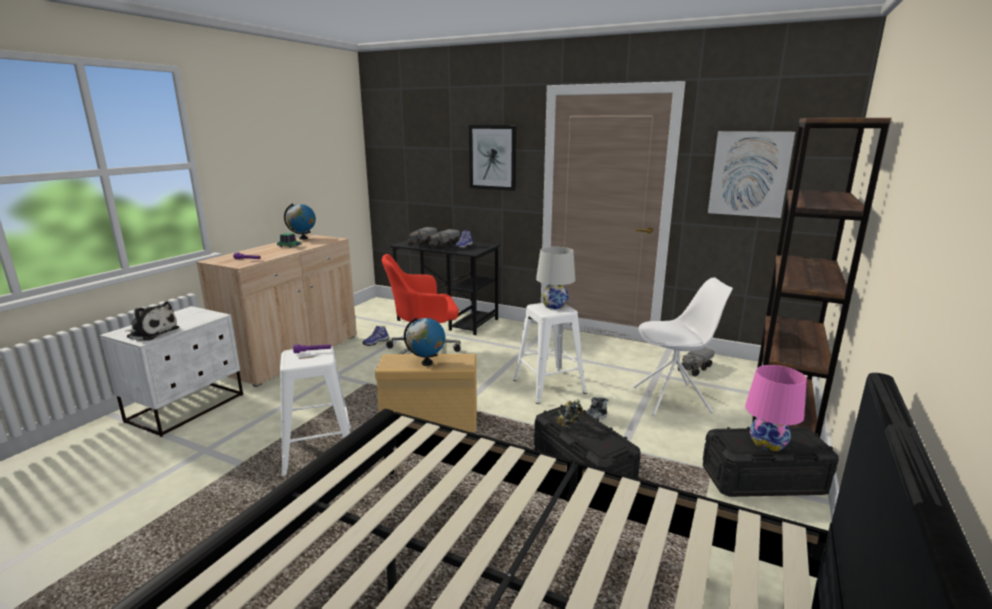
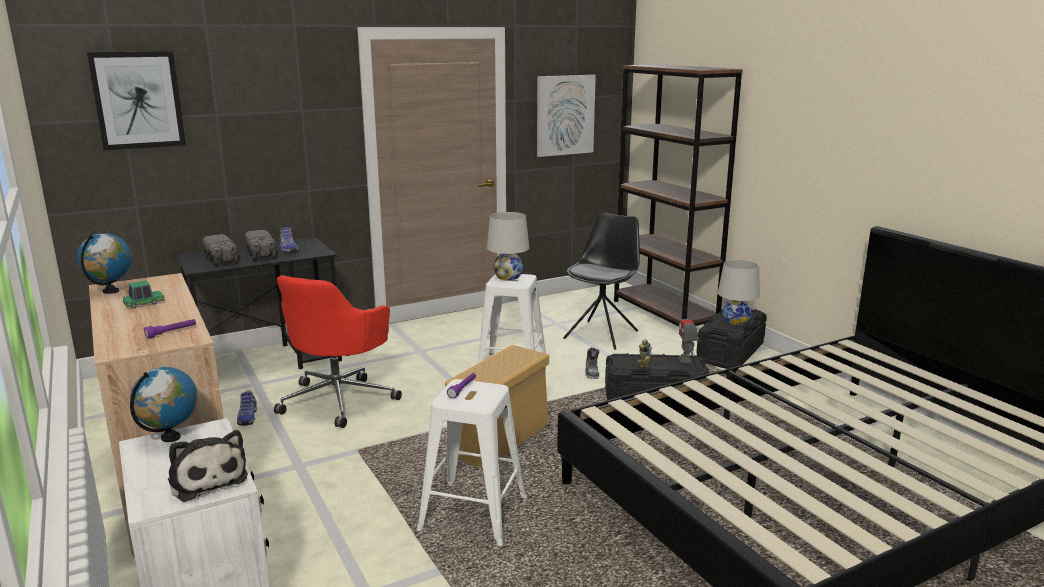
camera: 55 degrees left, 0 degrees up
plush toy [125,302,179,341] -> plush toy turned 90 degrees clockwise [168,430,248,502]
globe [404,318,445,366] -> globe moved to [130,367,197,442]
picture [469,125,516,191] -> picture moved to [87,51,186,150]
white chair [633,277,733,416] -> black chair [563,213,640,350]
toy truck [678,347,715,376] -> none
pink table lamp [745,365,807,451] -> white table lamp [718,260,760,325]
none -> toy robot [679,308,698,363]

